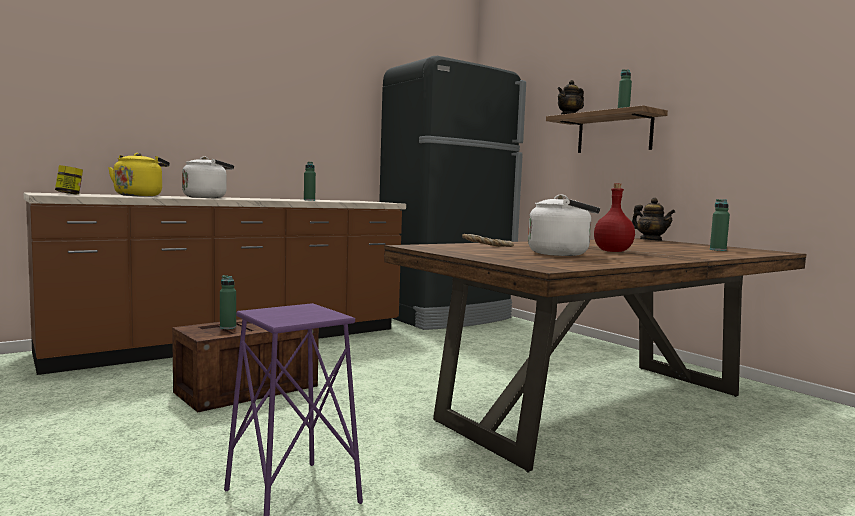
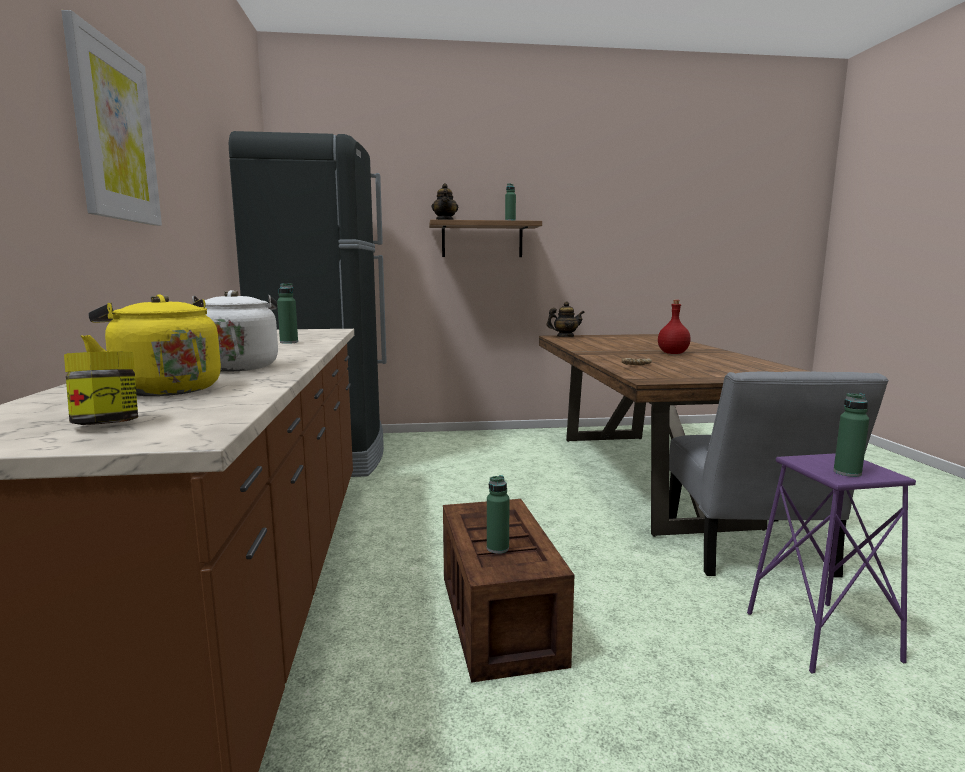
camera: 60 degrees left, 5 degrees up
white kettle [528,195,600,256] -> none
green bottle [710,199,730,251] -> green bottle moved to [833,393,869,477]
none -> picture [61,10,162,226]
none -> grey chair [669,372,889,578]

